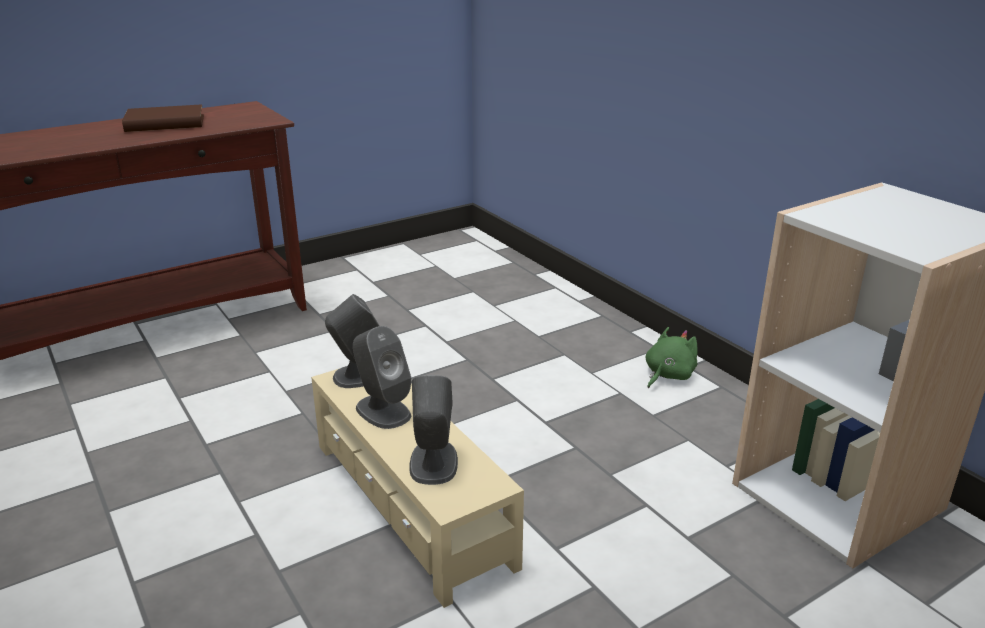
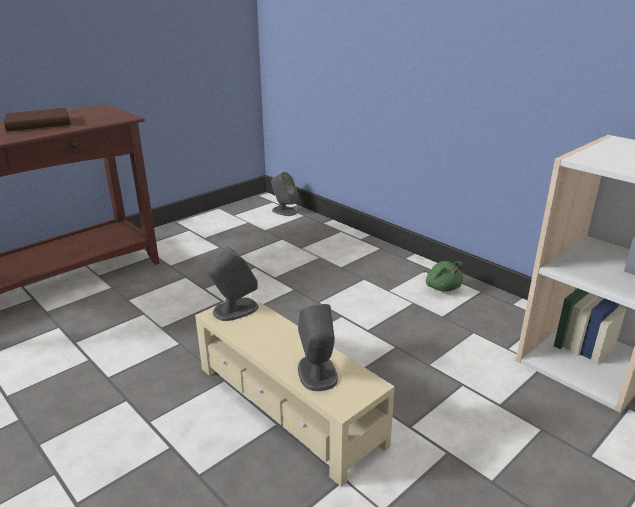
camera: 10 degrees left, 0 degrees up
grey speaker [353,326,411,429] -> grey speaker moved to [271,172,298,216]
green plush toy [646,327,698,389] -> green plush toy turned 120 degrees clockwise [423,261,463,292]

